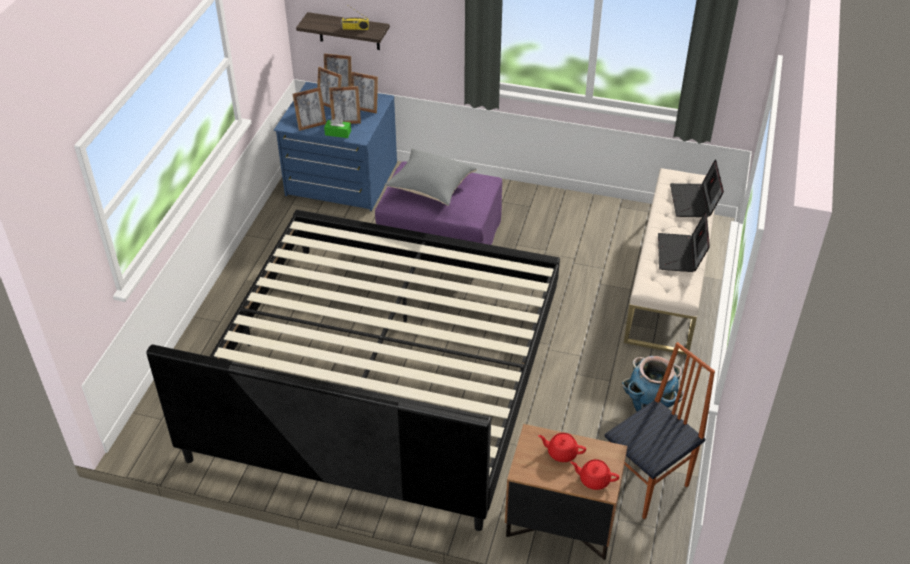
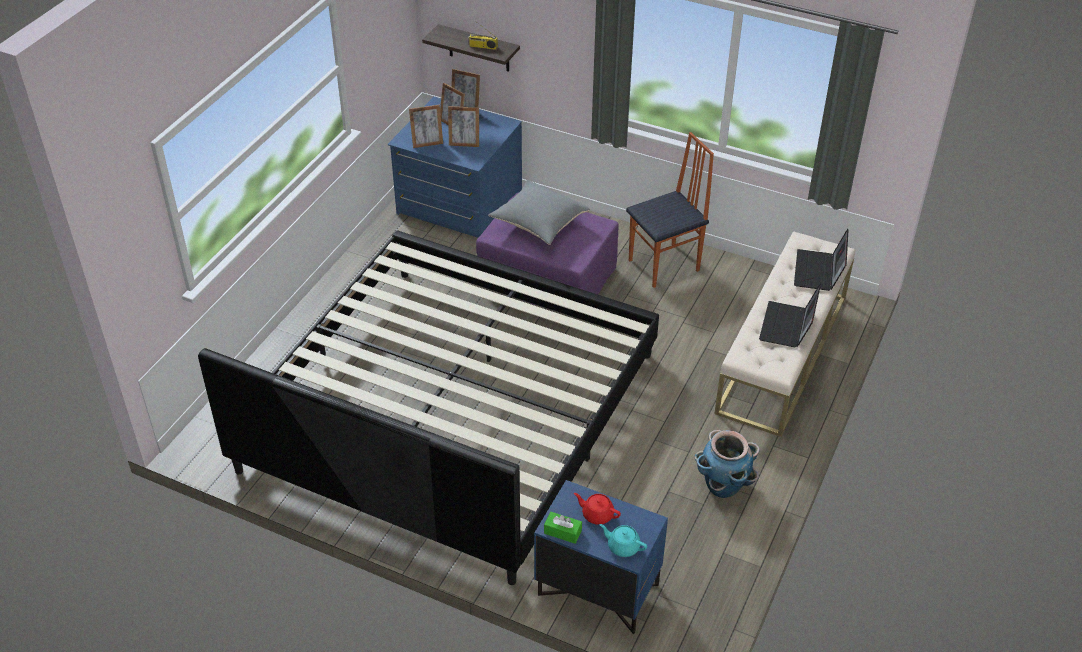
camera: 10 degrees right, 0 degrees up
green tissue box [324,117,351,138] -> green tissue box moved to [544,512,582,544]
picture frame [351,72,378,114] -> none
brown nightstand [505,424,628,560] -> blue nightstand [534,480,668,634]
red teapot [570,459,619,490] -> turquoise teapot [599,524,647,557]
chair [605,342,715,519] -> chair moved to [626,132,714,288]

